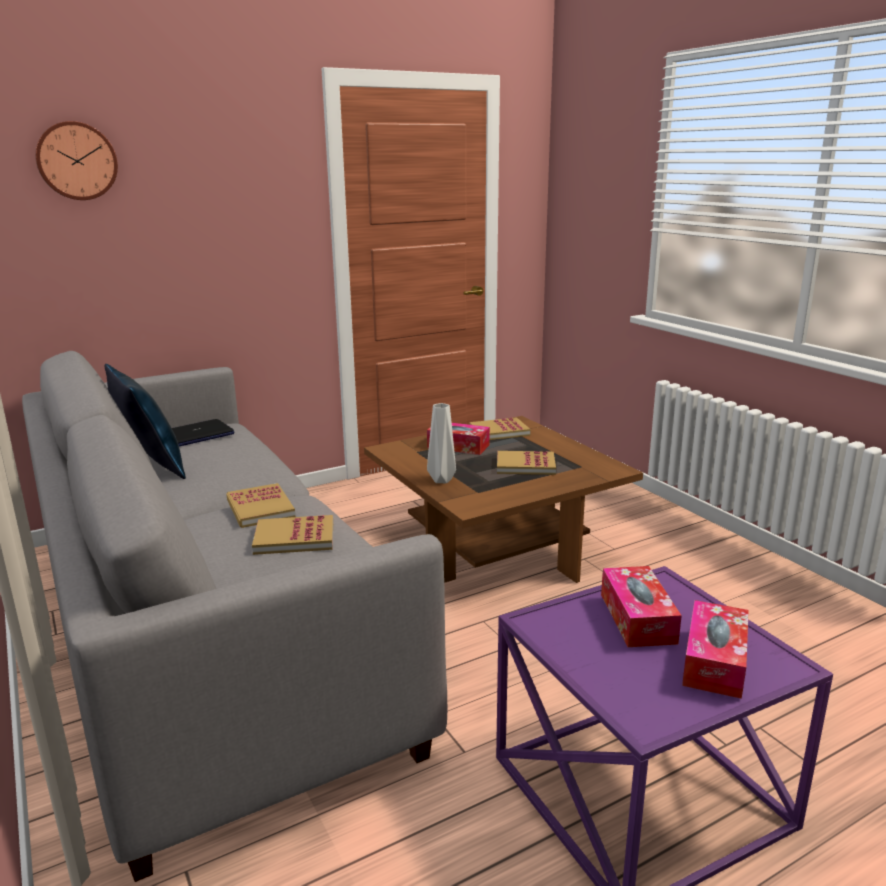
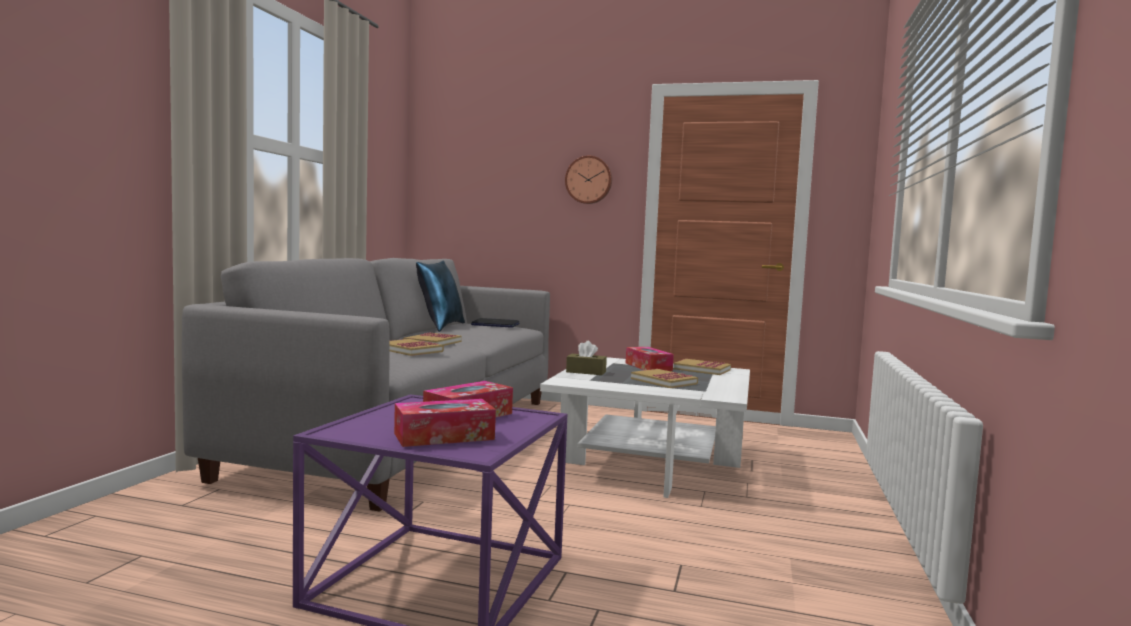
camera: 45 degrees right, 15 degrees down
wall clock [35,121,118,200] -> wall clock moved to [565,156,612,204]
brown coffee table [364,416,643,583] -> white coffee table [540,357,750,498]
grey vase [427,403,456,483] -> brown tissue box [566,341,607,375]

